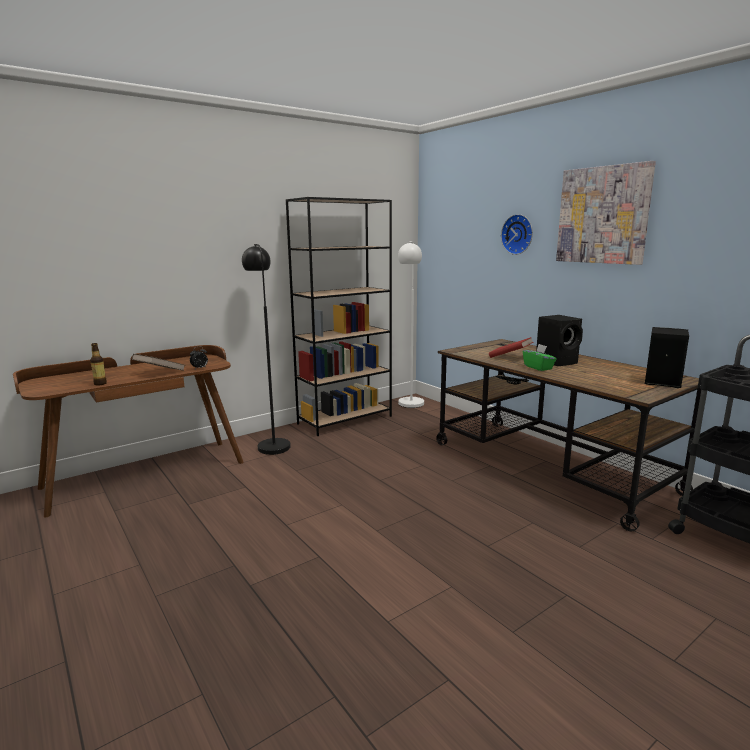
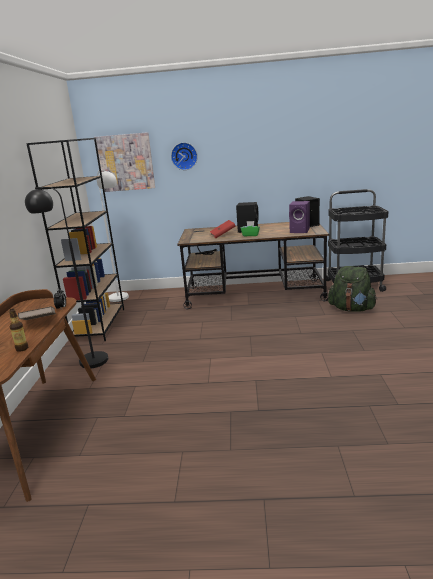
camera: 50 degrees left, 5 degrees up
picture [556,161,656,265] -> picture moved to [94,132,155,192]
none -> purple speaker [289,201,310,233]
none -> green backpack [328,266,377,312]

